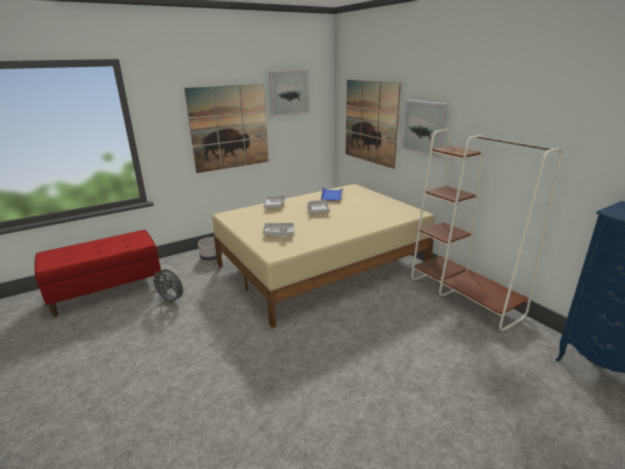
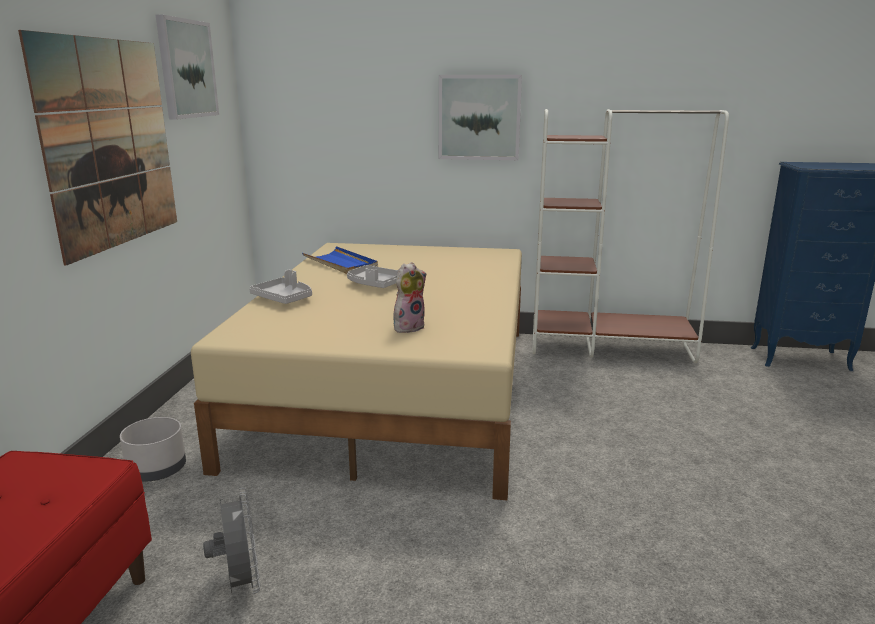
camera: 50 degrees left, 5 degrees down
grey fan [150,269,183,305] -> grey fan turned 90 degrees counterclockwise [203,488,260,594]
grey tray [263,223,294,236] -> plush toy [394,262,426,334]
picture [346,80,401,169] -> none

